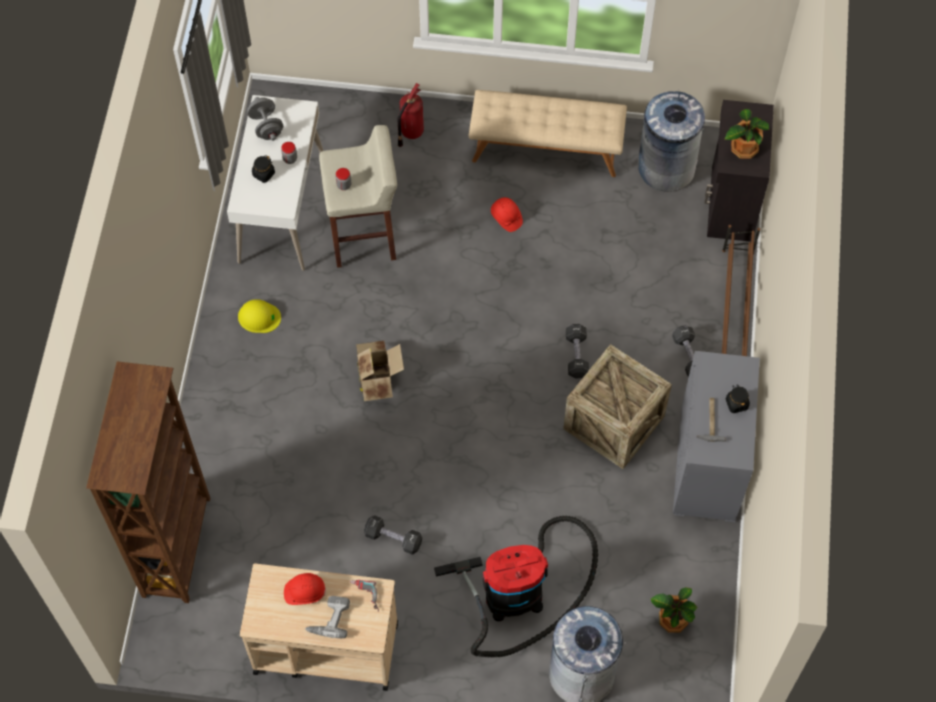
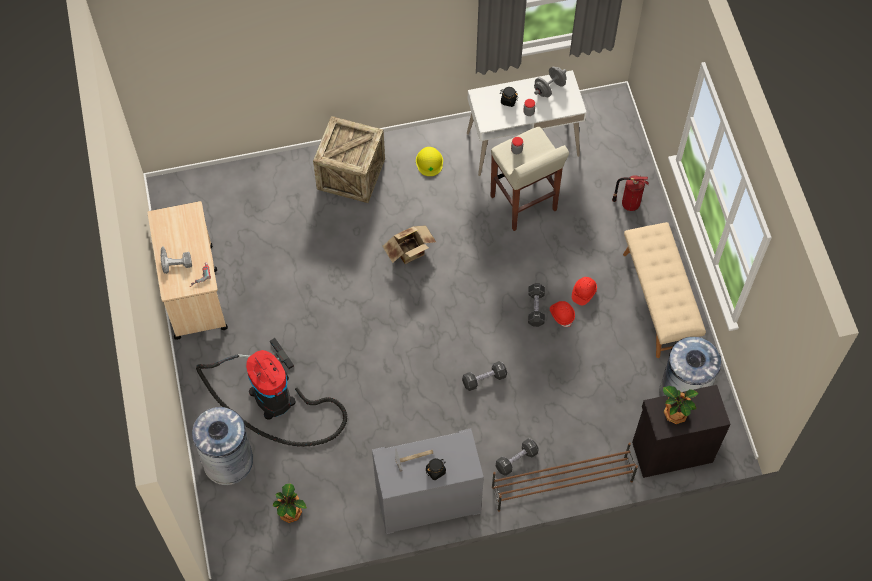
camera: 70 degrees right, 0 degrees up
brown bookcase [86,361,210,603] -> none
red hard hat [284,573,326,605] -> red hard hat moved to [550,301,575,327]
black dumbbell [364,515,422,555] -> black dumbbell moved to [528,283,545,327]
crate [563,344,672,469] -> crate moved to [313,116,385,203]

